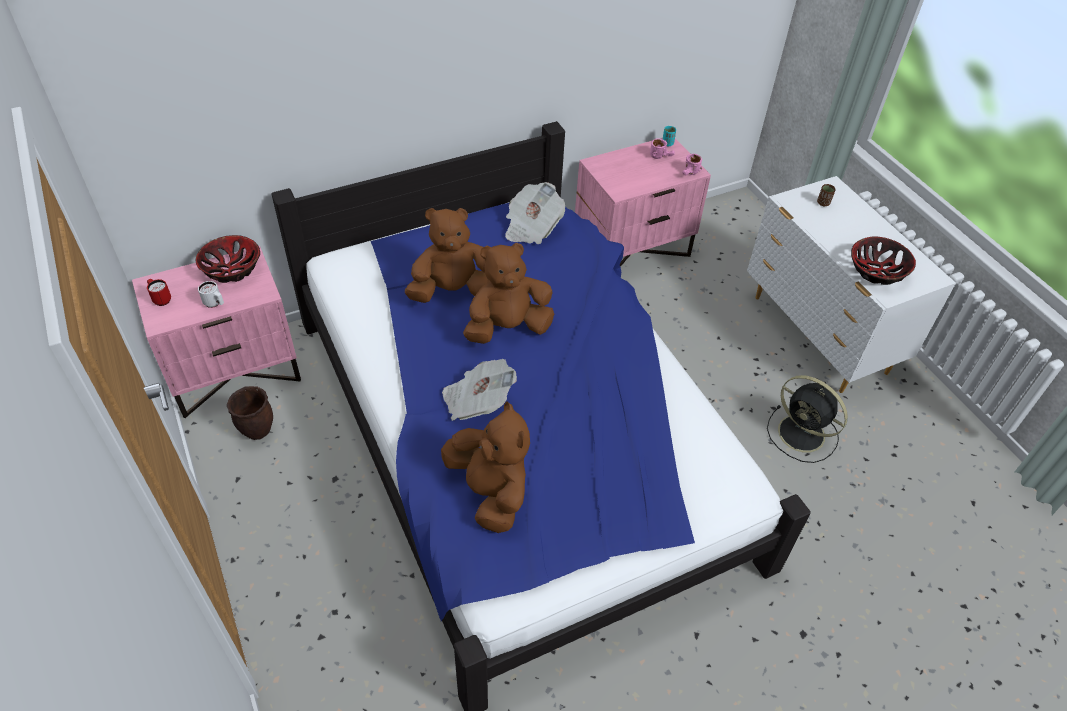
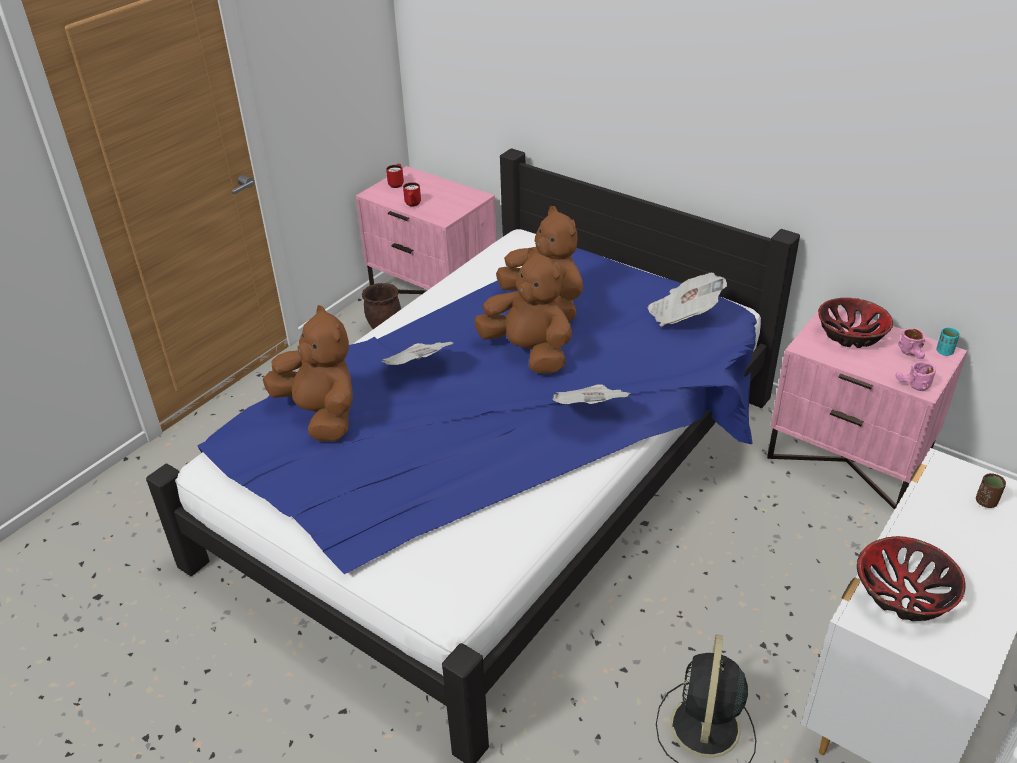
camera: 65 degrees right, 10 degrees down
bowl [196,235,260,283] -> bowl moved to [818,298,893,348]
white mug [198,281,224,308] -> red mug [403,182,421,206]
brown plush toy [441,401,530,533] -> brown plush toy turned 75 degrees counterclockwise [263,305,353,441]
none -> newspaper [552,384,630,404]

